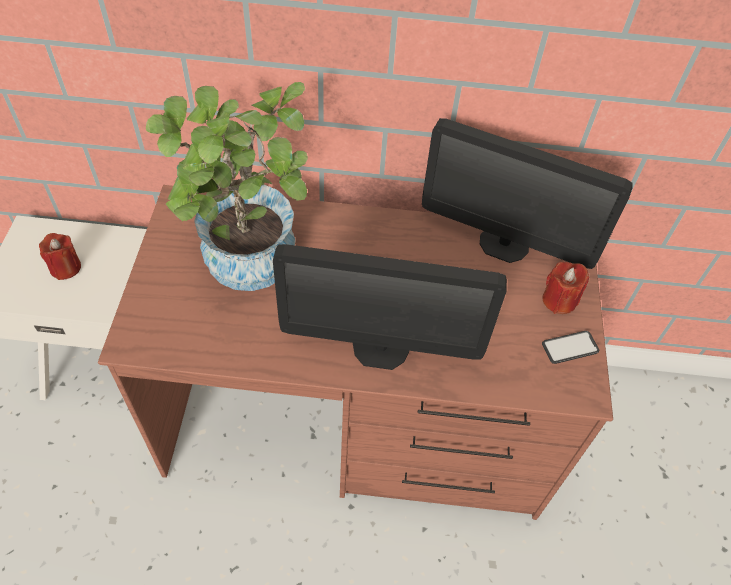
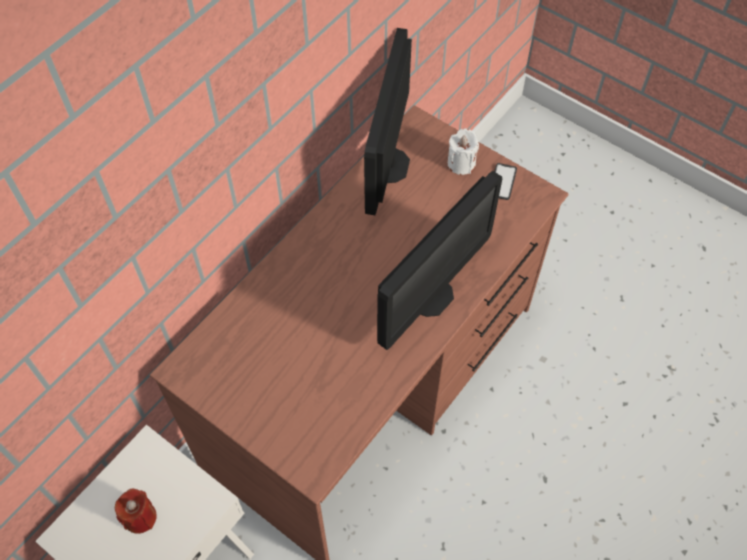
camera: 55 degrees left, 5 degrees up
potted plant [146,82,308,291] -> none
monitor [422,118,633,269] -> monitor turned 135 degrees clockwise [364,28,412,215]
red candle [542,261,589,314] -> white candle [447,128,479,175]

